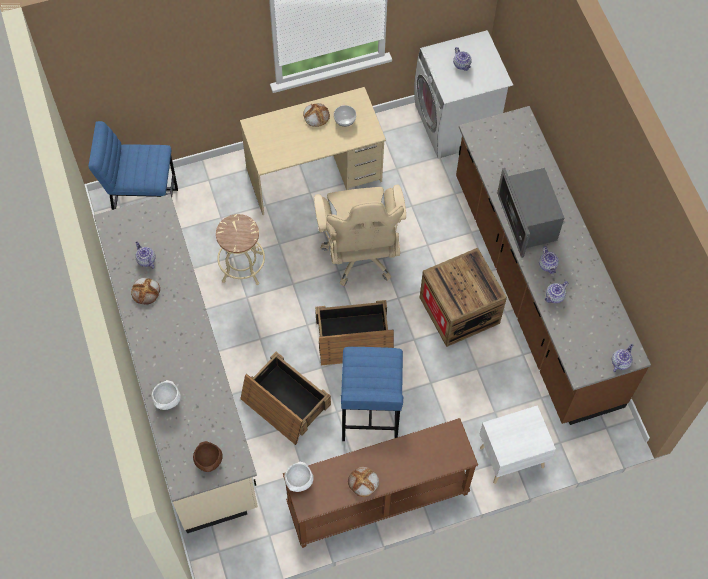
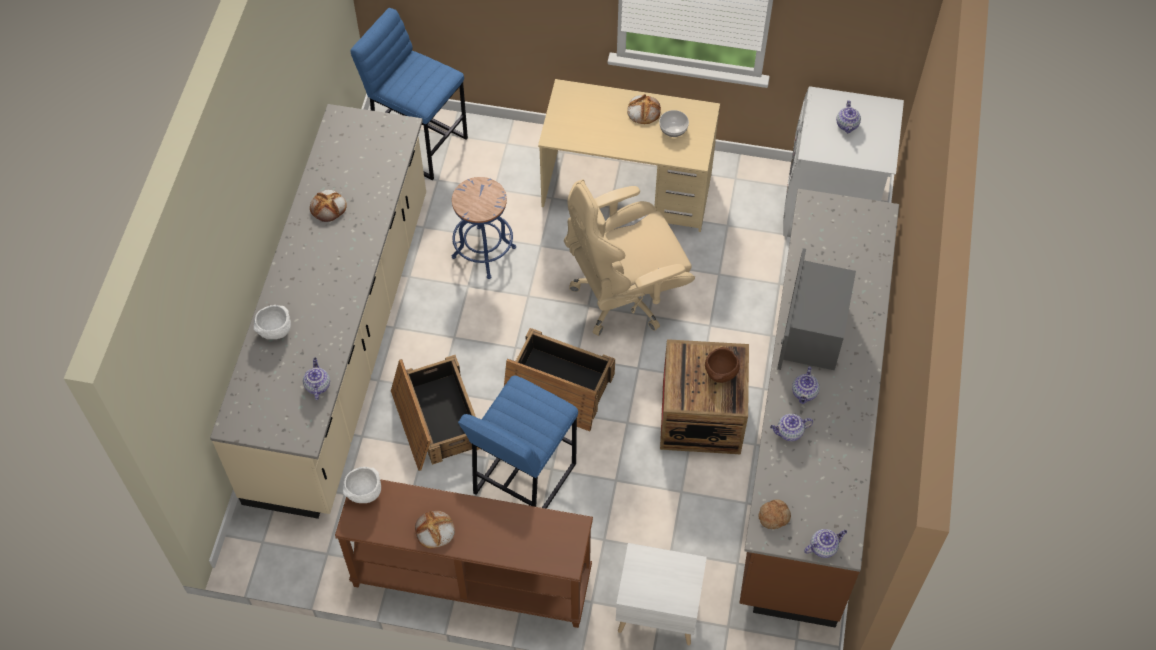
camera: 30 degrees right, 5 degrees down
teapot [135,242,155,269] -> teapot moved to [303,358,330,400]
brown bowl [193,441,223,472] -> brown bowl moved to [705,347,740,383]
beige stool [216,214,265,285] -> blue stool [452,177,516,279]
beige office chair [314,185,406,286] -> beige office chair turned 45 degrees clockwise [564,180,695,336]
none -> bread [758,499,791,529]

